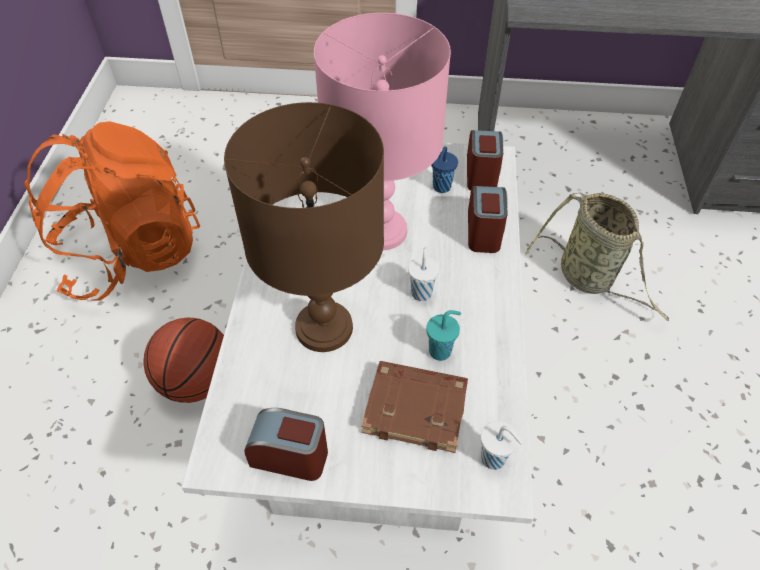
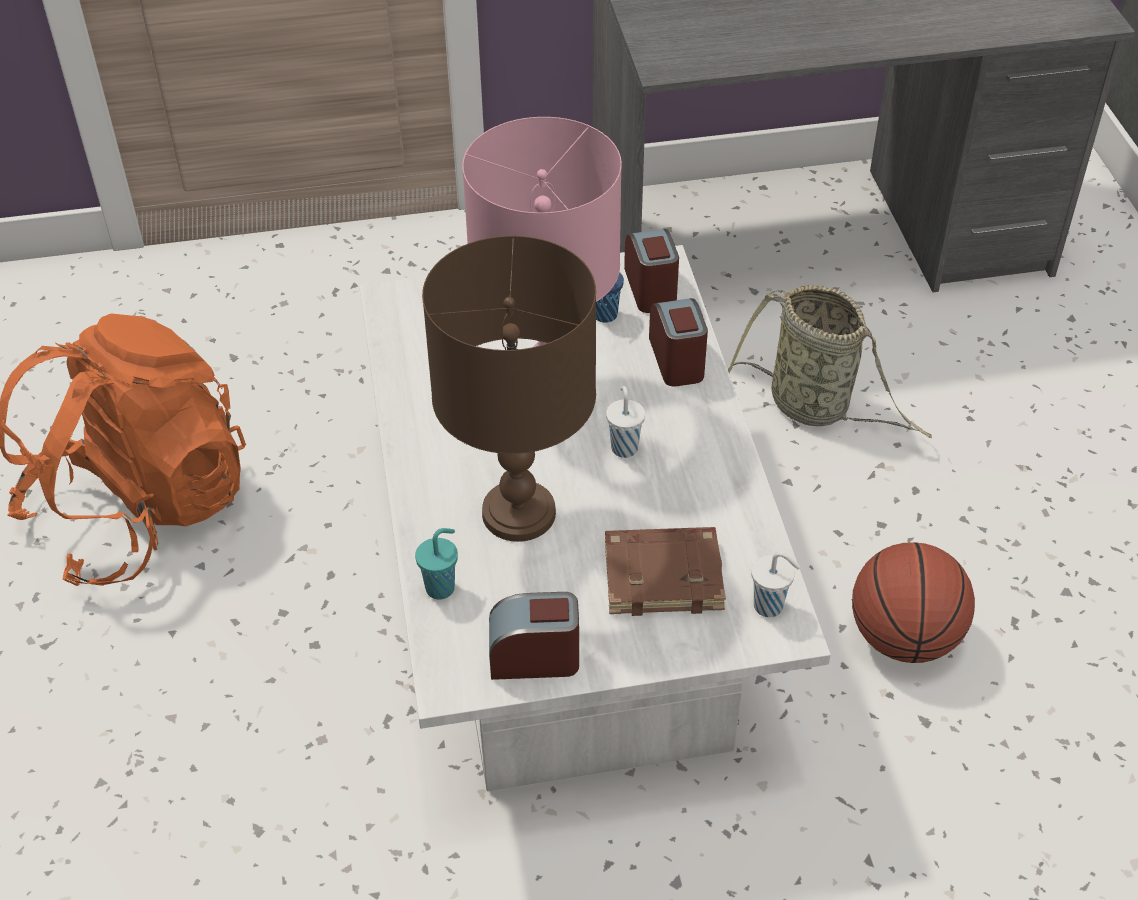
camera: 15 degrees left, 5 degrees down
basketball [144,318,224,403] -> basketball moved to [852,542,975,663]
turquoise cup [426,310,461,361] -> turquoise cup moved to [415,528,458,600]

